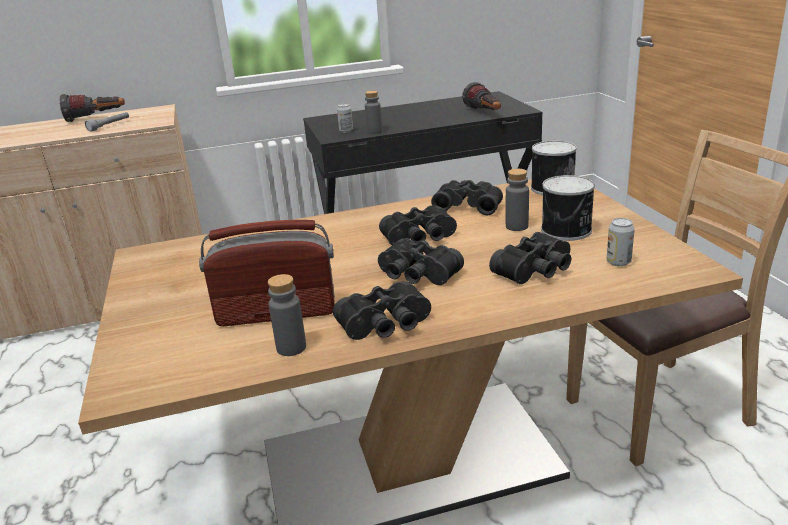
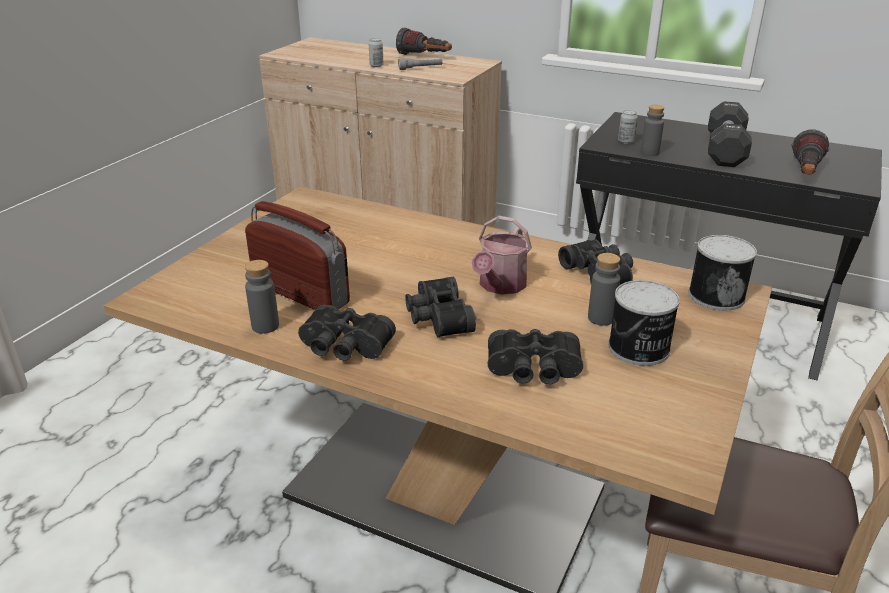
camera: 40 degrees right, 5 degrees up
black binoculars [379,205,457,245] -> watering can [471,216,532,295]
can [607,218,635,266] -> can moved to [369,38,384,67]
none -> black dumbbell [708,101,752,167]

